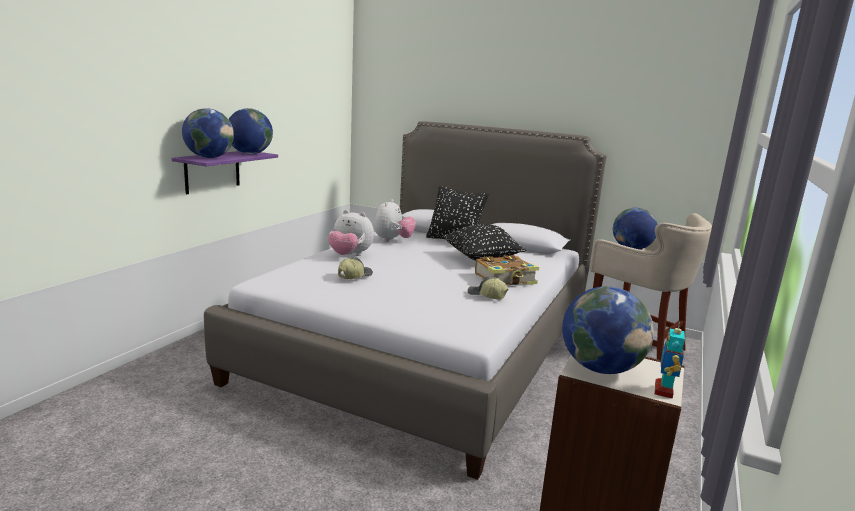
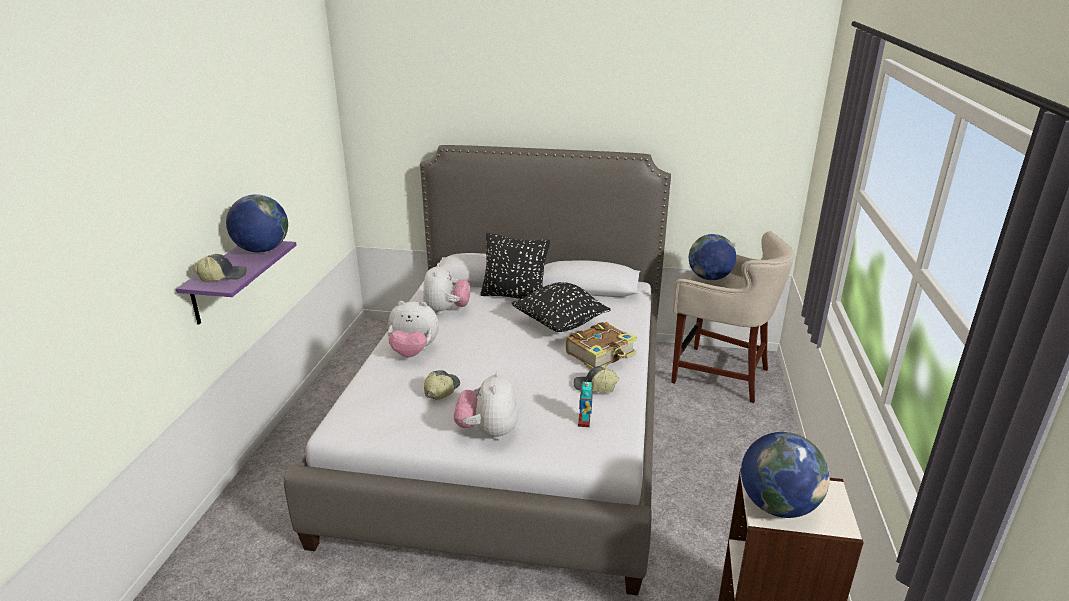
camera: 15 degrees left, 10 degrees up
globe [182,108,234,158] -> cap [193,254,247,281]
toy robot [655,321,685,398] -> toy robot moved to [578,382,593,427]
none -> plush toy [454,371,518,440]

